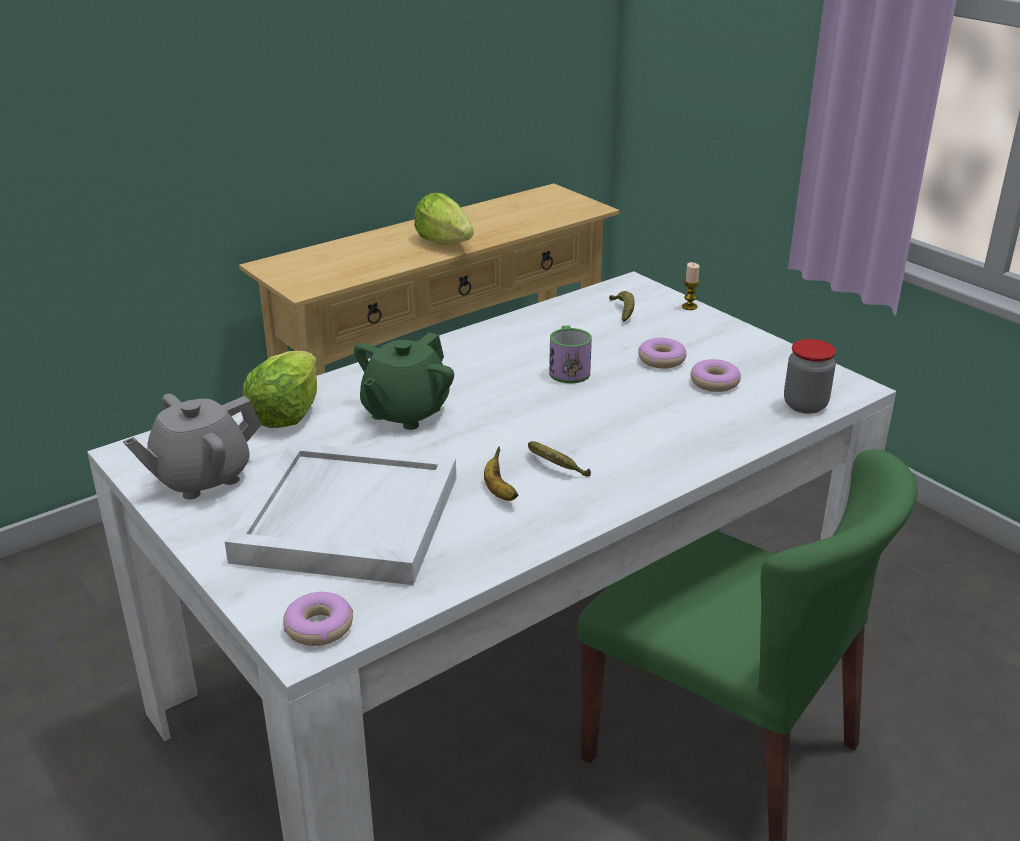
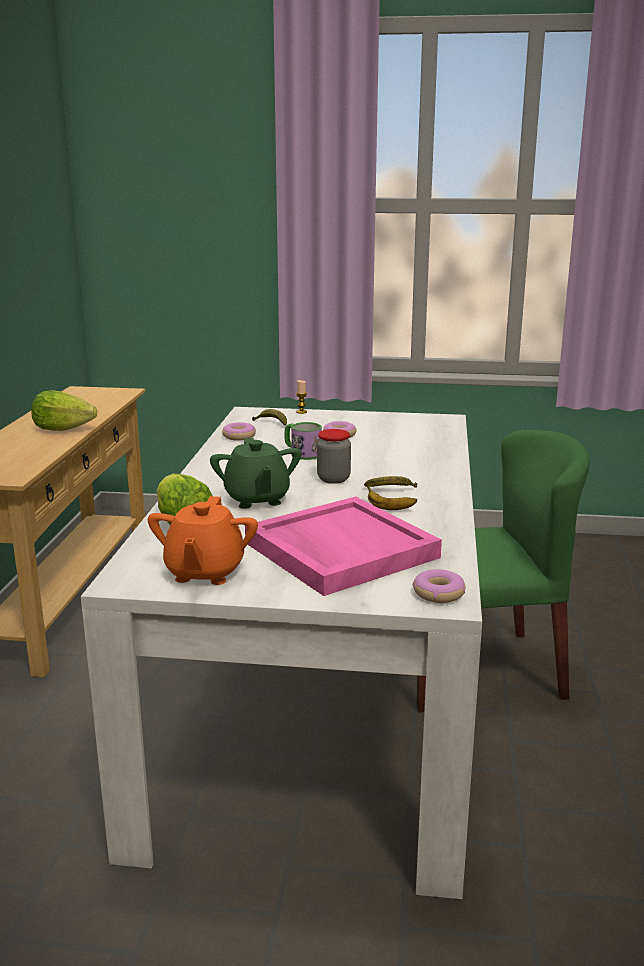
camera: 45 degrees left, 10 degrees down
grey teapot [123,394,261,499] -> orange teapot [148,496,258,585]
white tray [225,442,456,585] -> pink tray [245,497,442,596]
donut [690,359,741,392] -> donut moved to [222,422,256,441]
jar [784,339,836,414] -> jar moved to [317,429,351,484]

